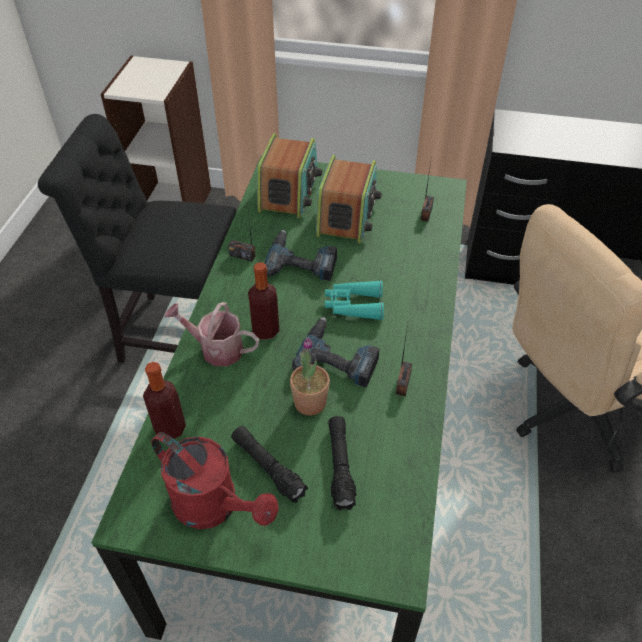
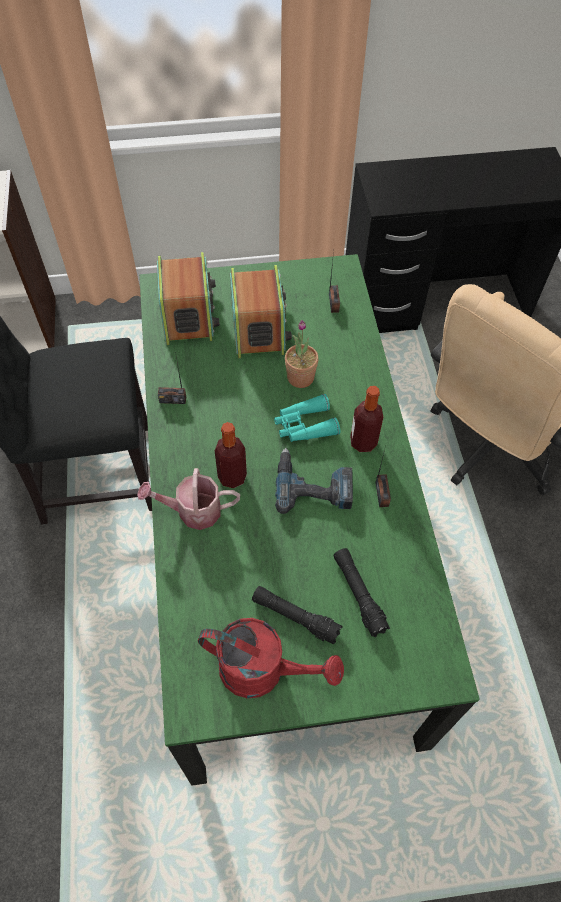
camera: 20 degrees left, 10 degrees up
bottle [143,362,186,439] -> bottle moved to [350,386,383,452]
power drill [265,230,337,281] -> none
potted plant [290,337,330,416] -> potted plant moved to [285,320,319,388]

